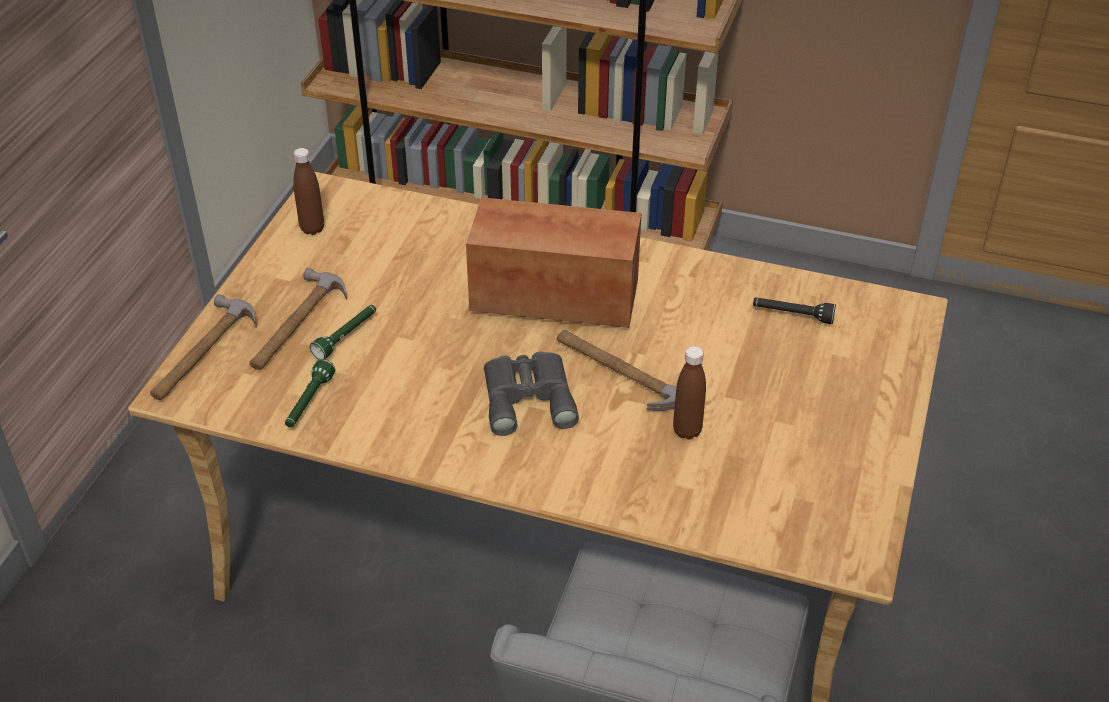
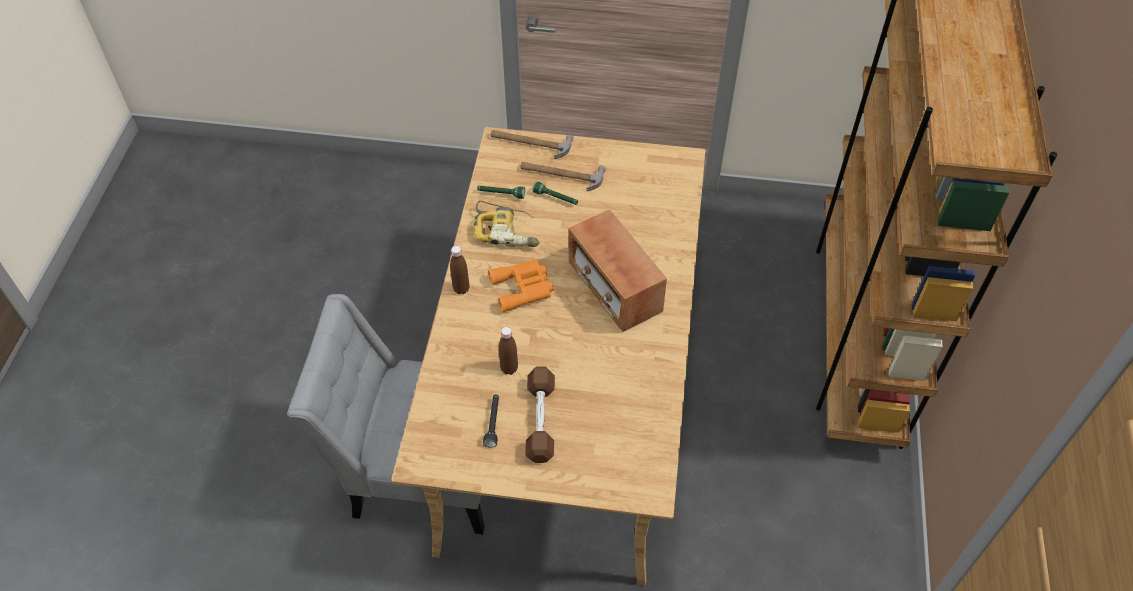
camera: 80 degrees right, 10 degrees up
brown bottle [293,148,324,235] -> brown bottle moved to [450,246,470,294]
radio [466,197,642,328] -> radio turned 150 degrees clockwise [568,209,667,332]
grey binoculars [484,351,579,436] -> orange binoculars [488,260,554,312]
hammer [557,330,677,411] -> none
black flashlight [753,297,836,324] -> black flashlight moved to [483,395,499,447]
none -> power drill [474,201,540,247]
none -> brown dumbbell [525,366,555,463]

